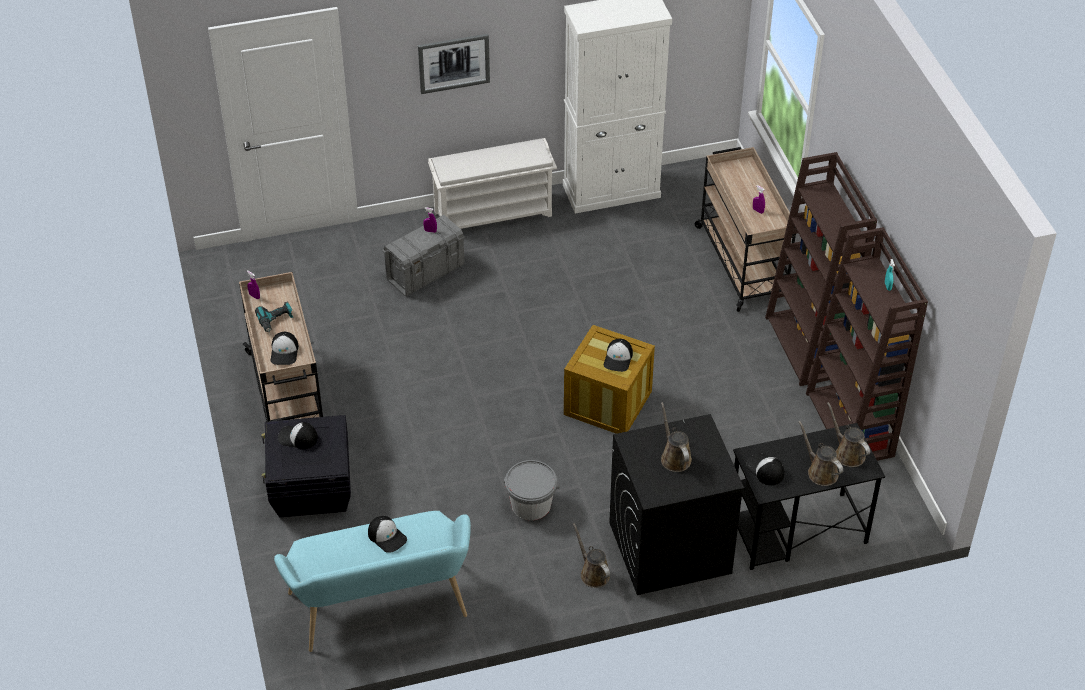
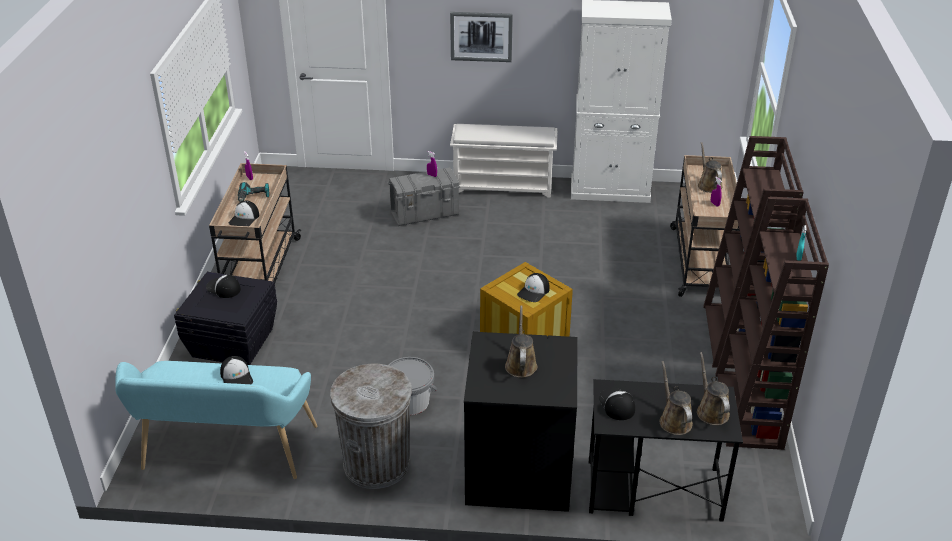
camera: 20 degrees right, 10 degrees down
brown watering can [573,523,610,588] -> brown watering can moved to [698,142,722,193]
none -> grey trash can [330,364,412,489]

